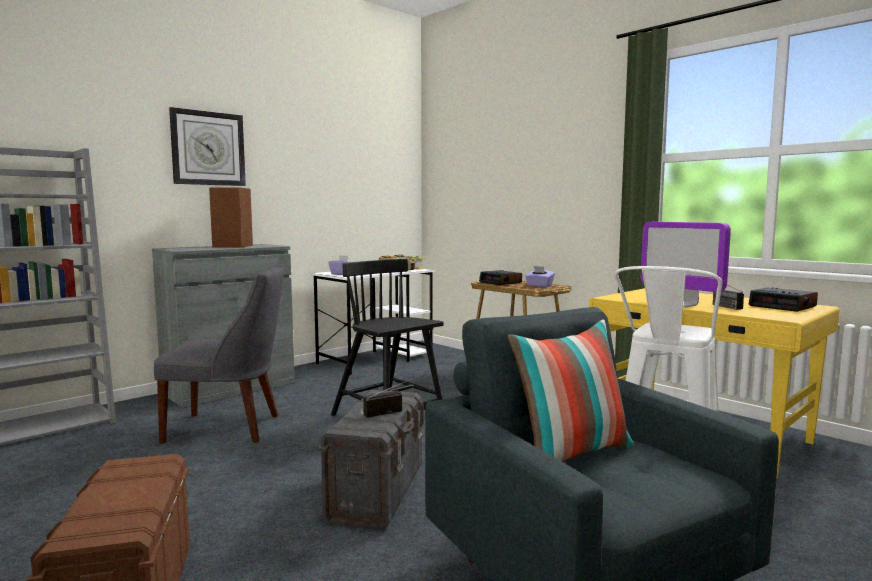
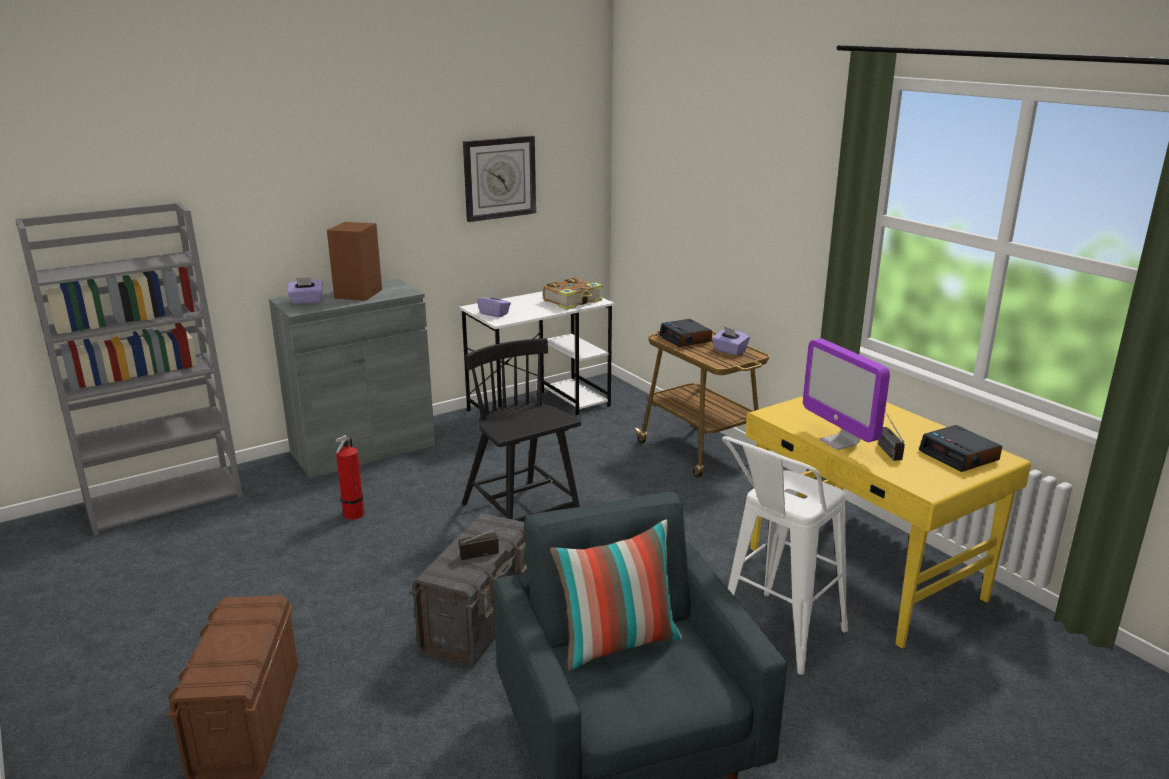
camera: 10 degrees right, 15 degrees up
grey chair [154,267,284,444] -> fire extinguisher [336,435,364,520]
wall clock [169,107,246,186] -> wall clock moved to [463,136,536,222]
none -> purple tissue box [287,277,323,304]

